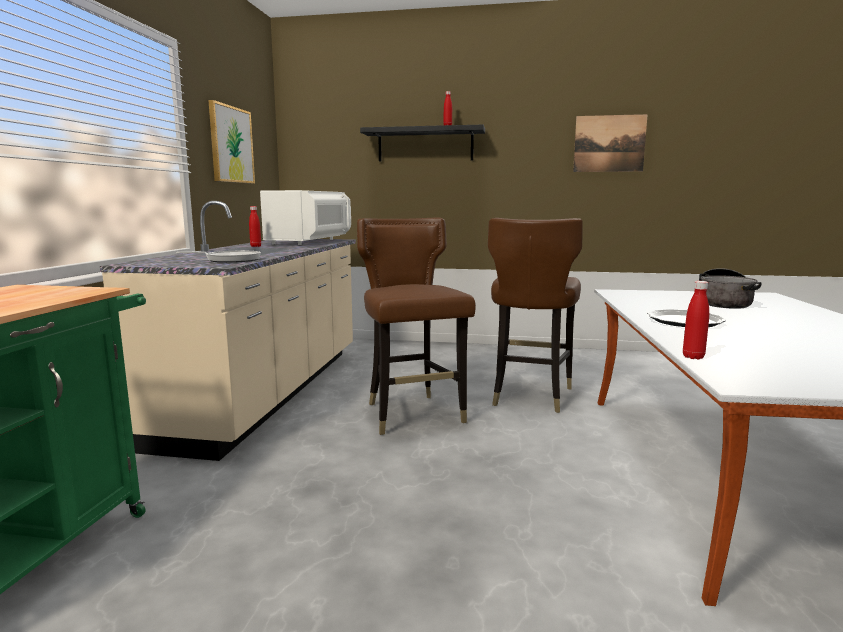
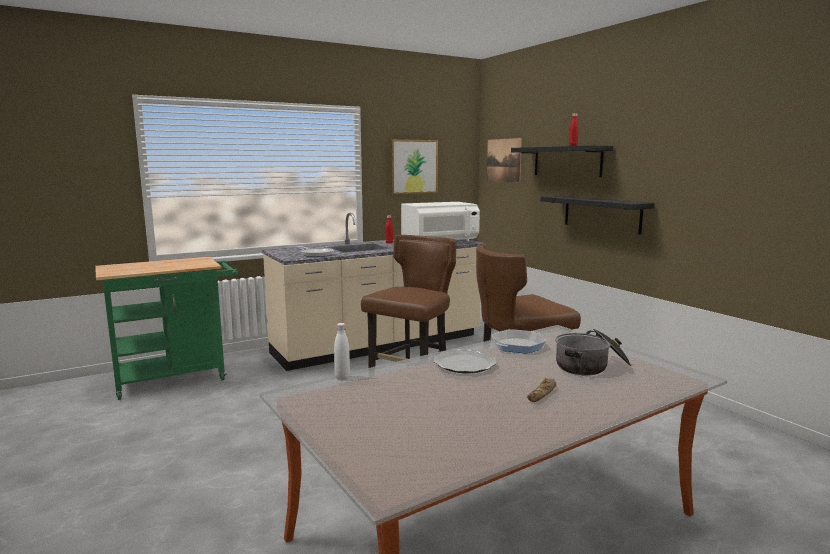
camera: 50 degrees right, 0 degrees up
picture [573,114,648,172] -> picture moved to [487,138,522,183]
red bottle [683,281,709,359] -> white bottle [334,323,350,380]
none -> frying pan [492,329,547,354]
none -> bread [527,378,556,402]
none -> black shelf [540,196,655,235]

